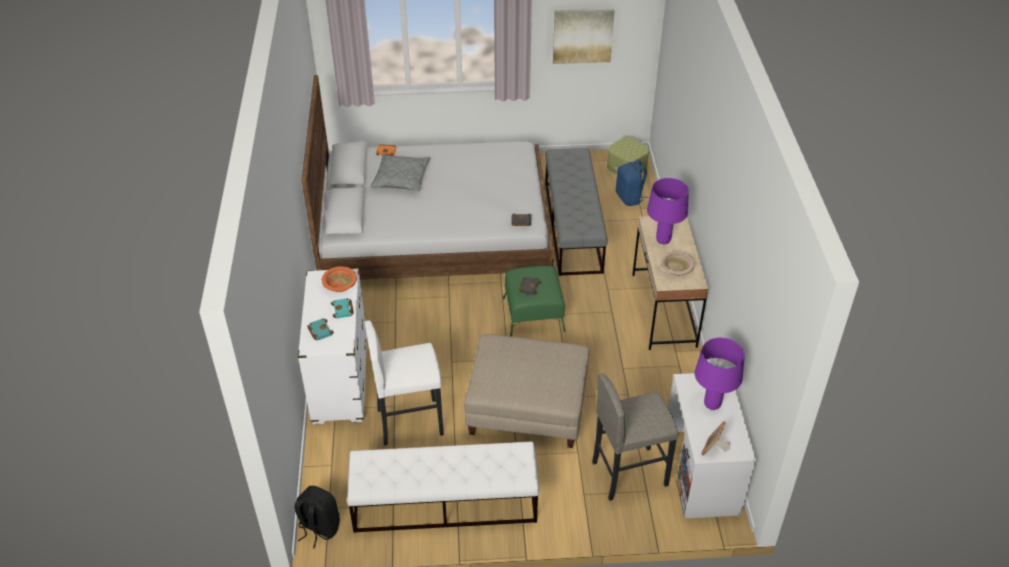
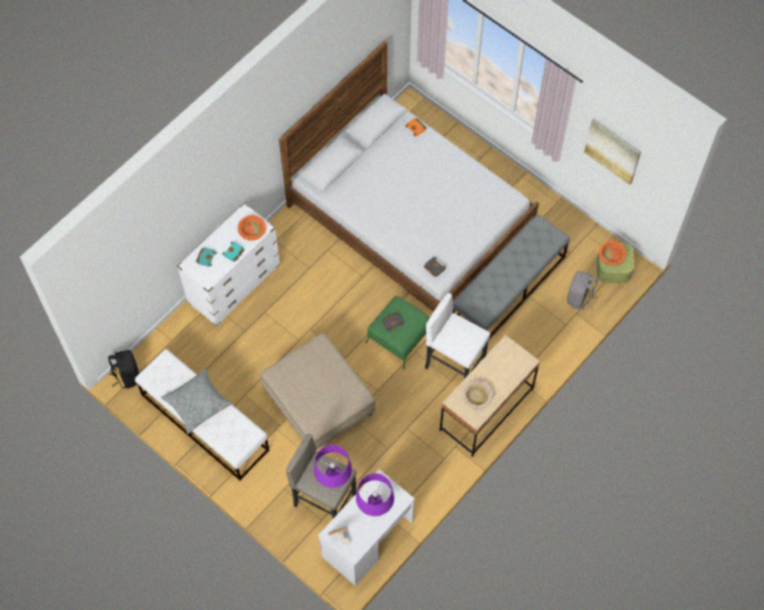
camera: 45 degrees right, 20 degrees up
white stool [364,320,444,446] -> white stool moved to [425,293,490,379]
grey pillow [370,154,430,191] -> grey pillow moved to [161,368,232,434]
blue backpack [616,159,648,206] -> grey backpack [567,271,598,309]
purple table lamp [647,178,689,244] -> purple table lamp moved to [314,445,352,488]
none -> orange bowl [599,241,626,266]

